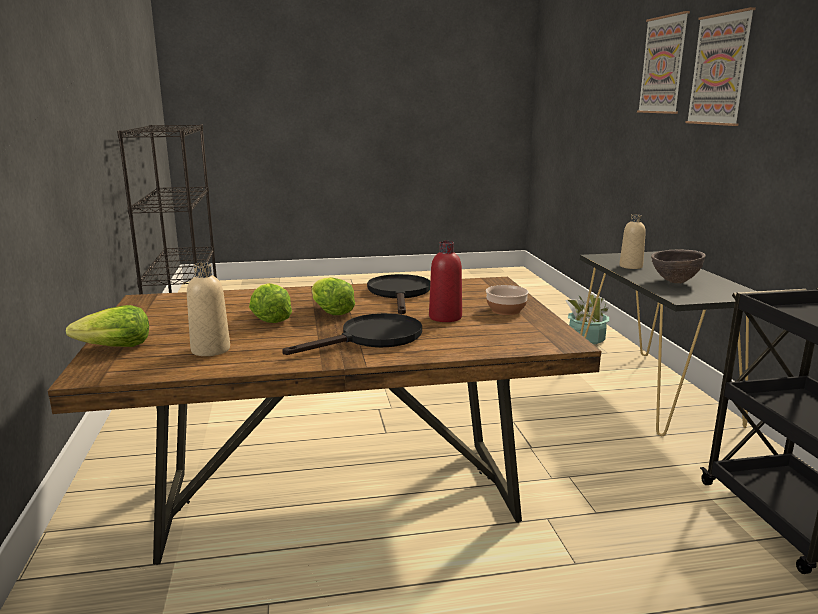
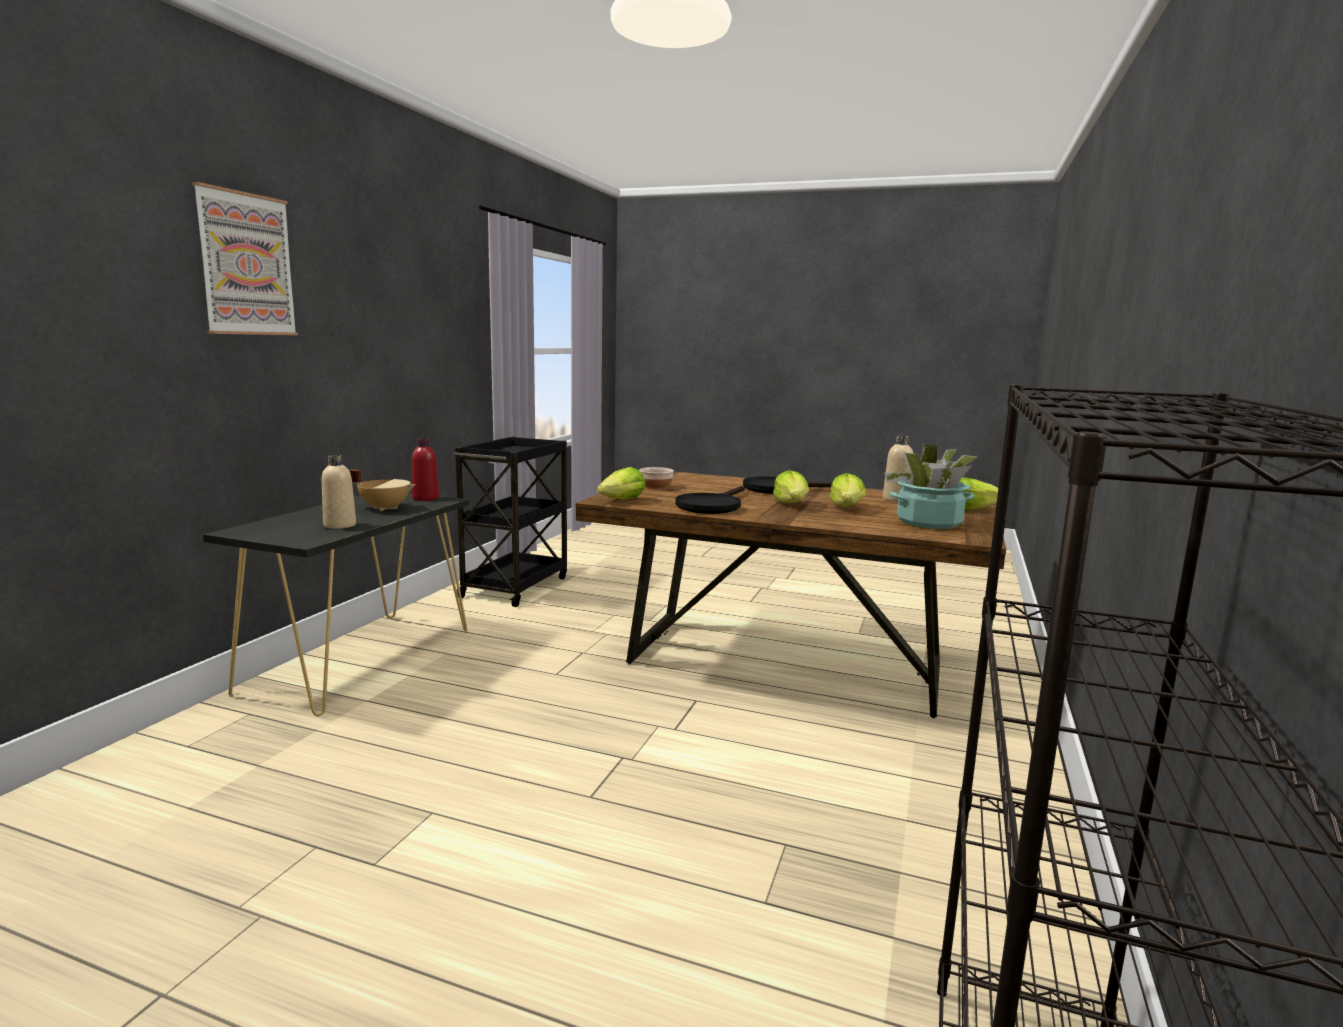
camera: 150 degrees left, 5 degrees down
red bottle [429,241,462,322] -> red bottle moved to [412,438,439,501]
potted plant [565,294,609,344] -> potted plant moved to [884,444,977,529]
picture [637,11,690,114] -> none
brown bowl [651,250,705,283] -> beige cooking pot [349,470,416,511]
none -> lettuce [597,467,646,499]

